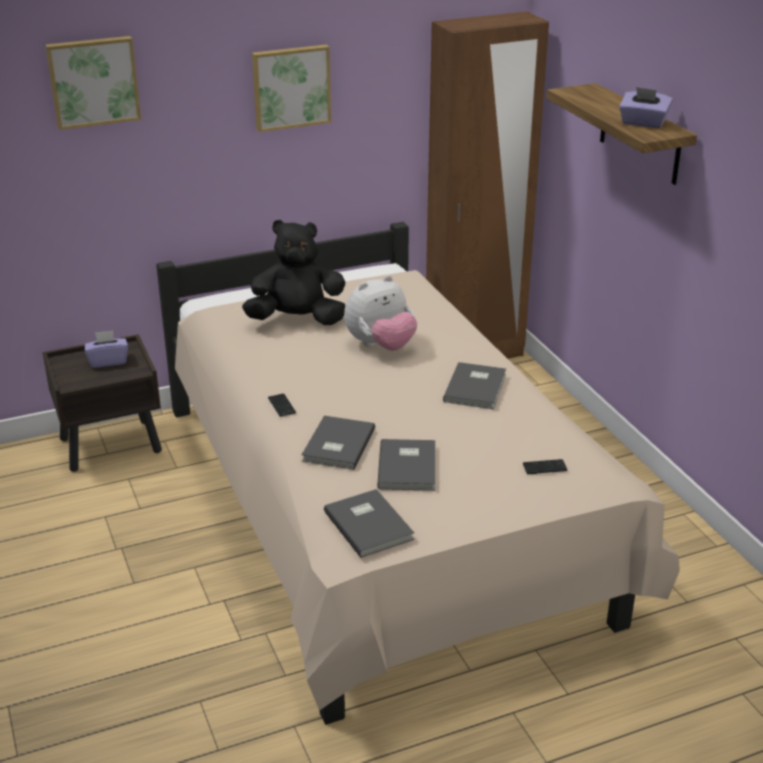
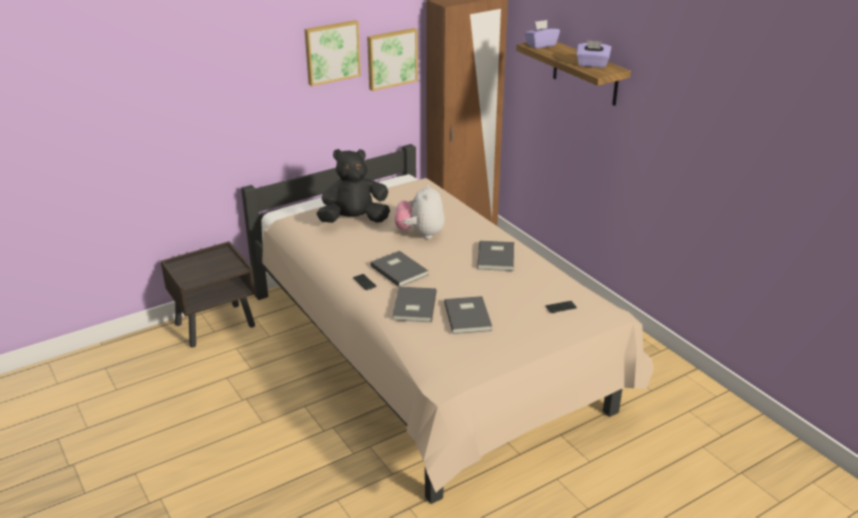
camera: 10 degrees left, 0 degrees up
picture [46,36,141,130] -> picture moved to [367,28,418,91]
purple tissue box [85,330,128,368] -> purple tissue box moved to [524,20,560,49]
grey book [324,489,414,558] -> grey book moved to [370,251,428,287]
plush toy [344,275,417,351] -> plush toy turned 135 degrees clockwise [395,184,445,239]

